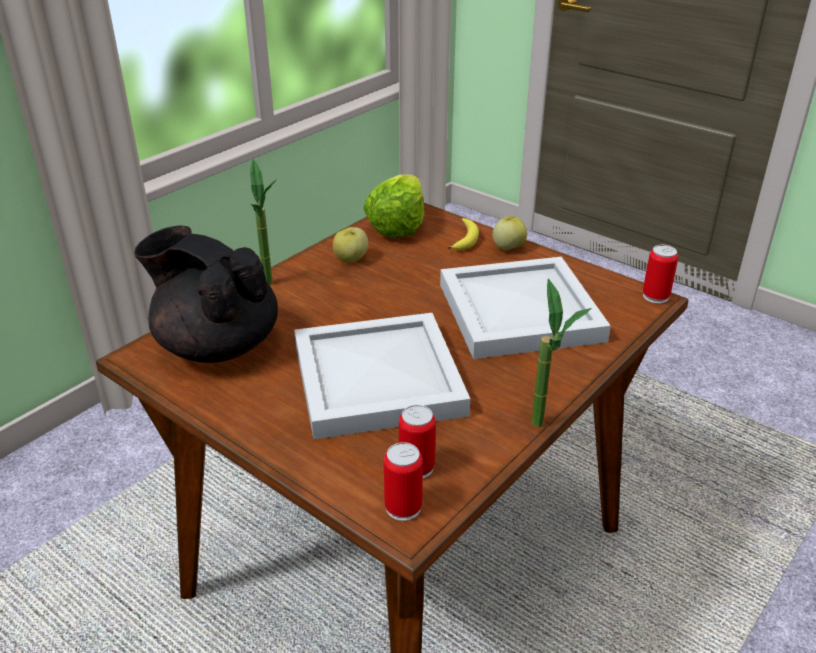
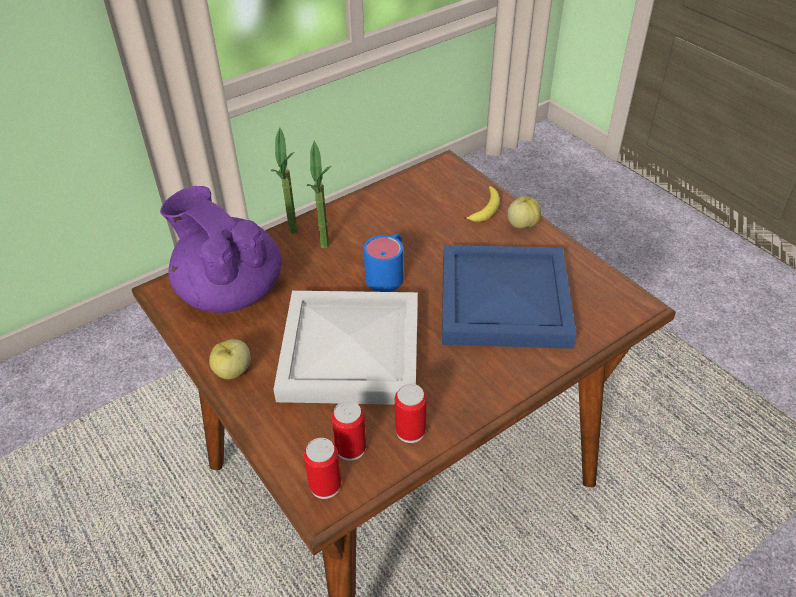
camera: 15 degrees right, 10 degrees up
black teapot [134,225,278,363] -> purple teapot [160,186,282,313]
apple [333,227,368,263] -> apple moved to [209,339,251,379]
lettuce [363,174,424,238] -> none
white tray [440,257,611,359] -> blue tray [442,245,577,349]
potted plant [531,279,592,427] -> potted plant moved to [307,141,332,248]
can [643,245,678,304] -> can moved to [395,384,427,443]
none -> blue mug [364,234,403,292]

